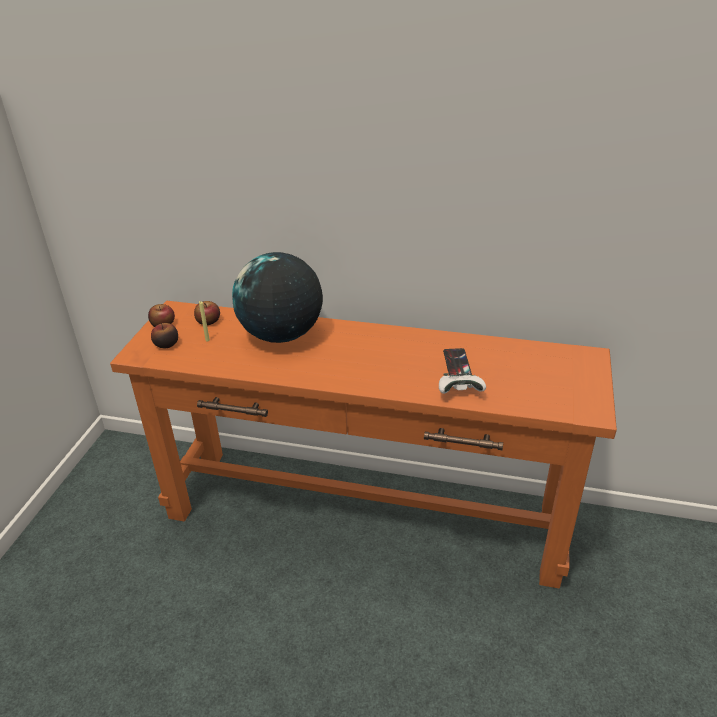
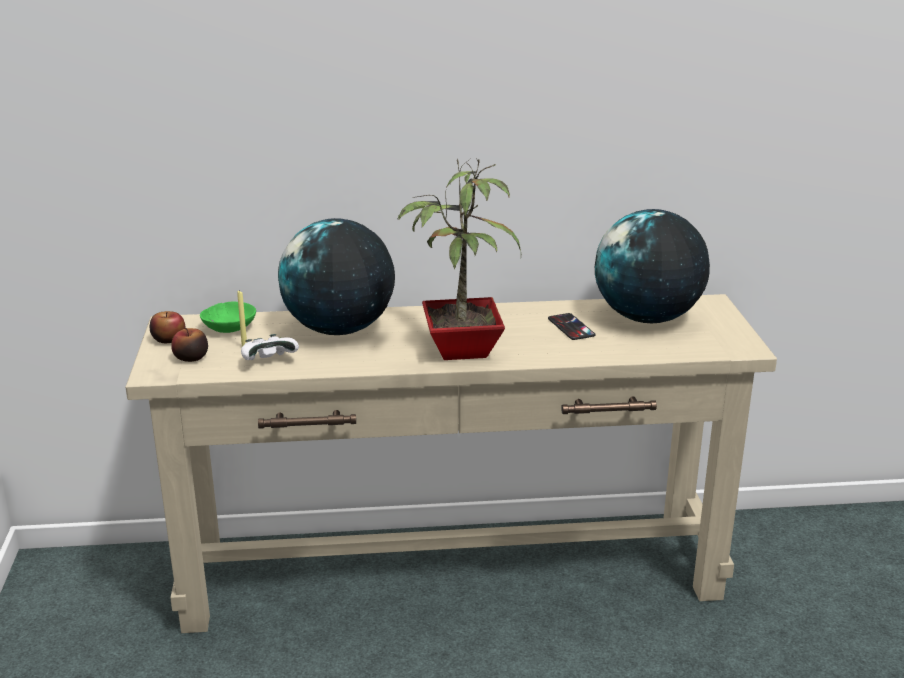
camera: 20 degrees left, 10 degrees down
orange console table [110,301,617,589] -> beige console table [125,294,777,633]
apple [194,301,220,325] -> green bowl [200,302,256,333]
white game controller [439,373,486,394] -> white game controller moved to [241,334,299,360]
none -> potted plant [398,158,521,360]
none -> globe [595,209,710,323]

